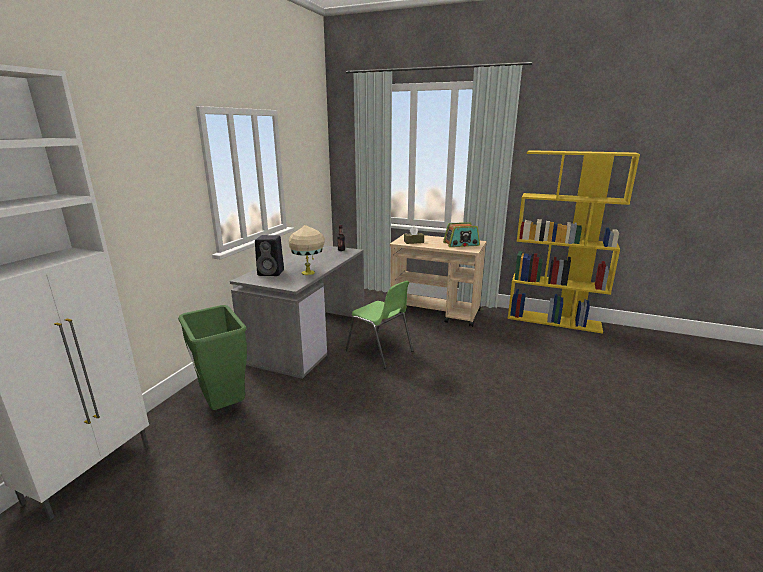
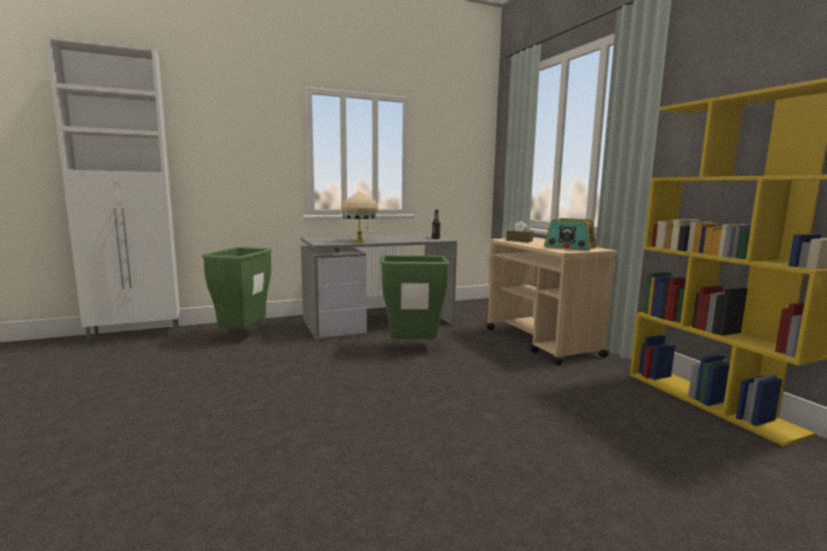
camera: 45 degrees right, 10 degrees down
black speaker [255,235,284,276] -> none
green chair [345,281,413,368] -> green trash can [380,255,450,339]

